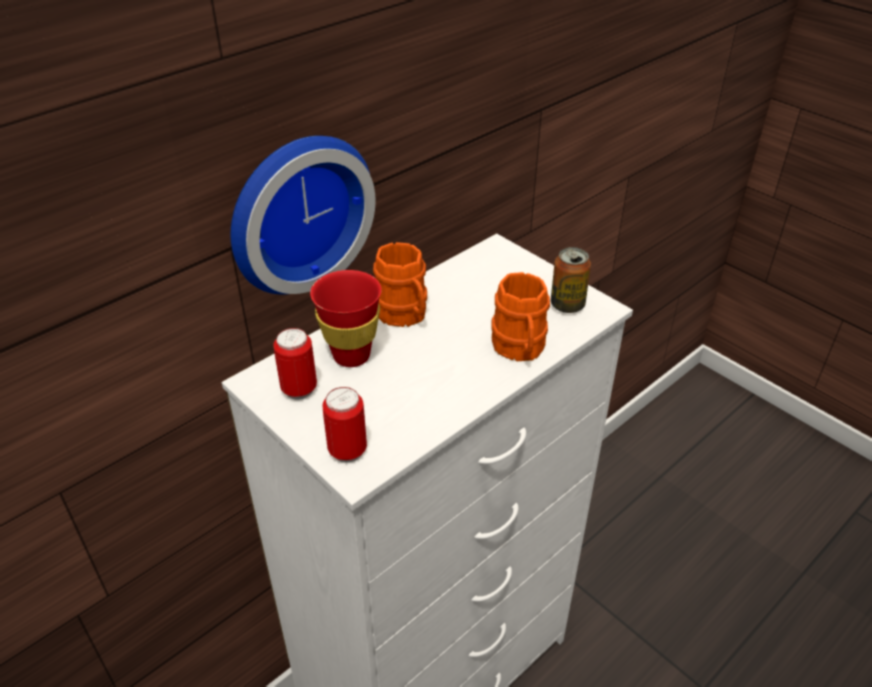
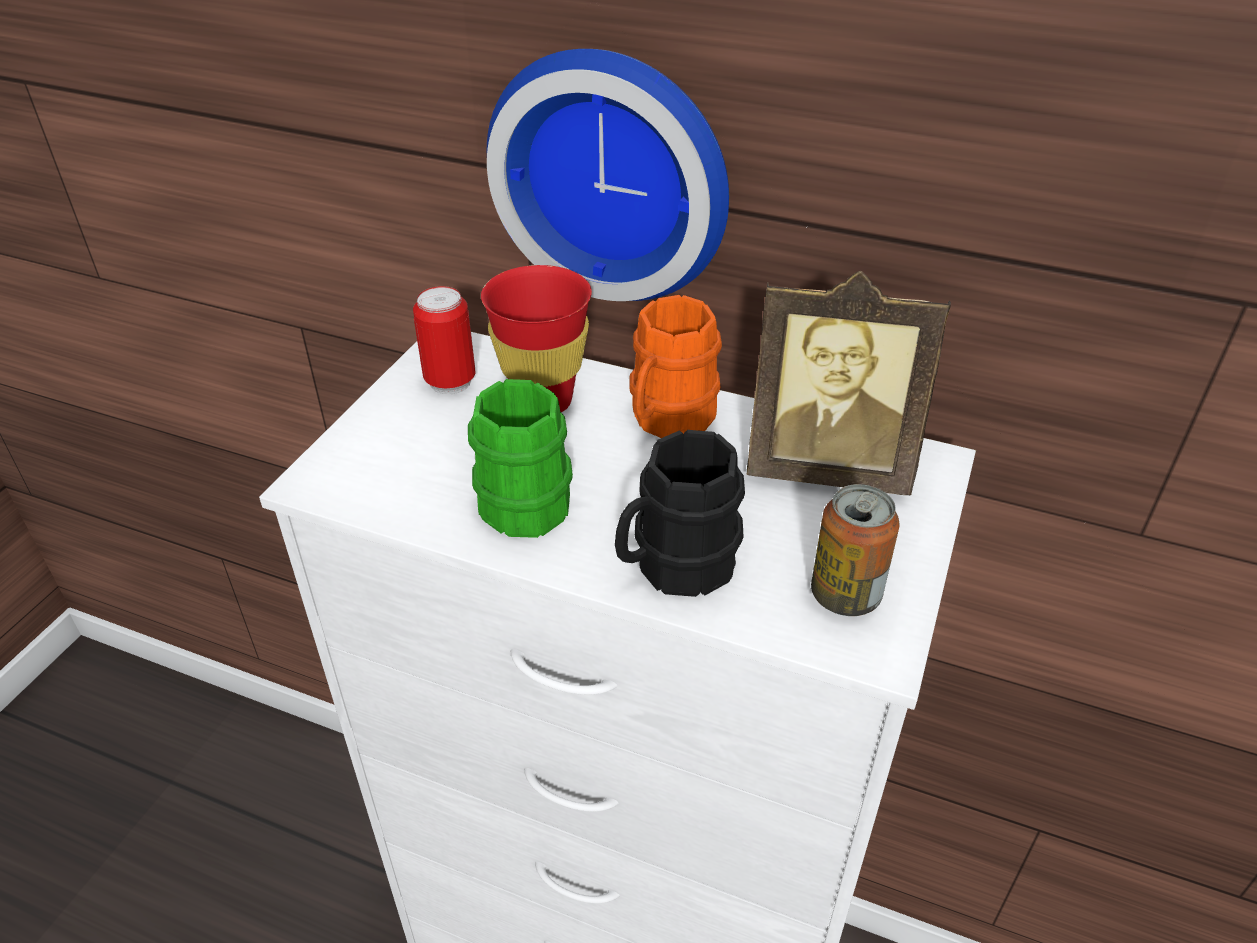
camera: 65 degrees right, 0 degrees up
can [323,387,367,463] -> none
orange mug [491,272,550,361] -> black mug [615,430,745,597]
none -> green mug [468,379,573,538]
none -> picture frame [747,271,951,495]

